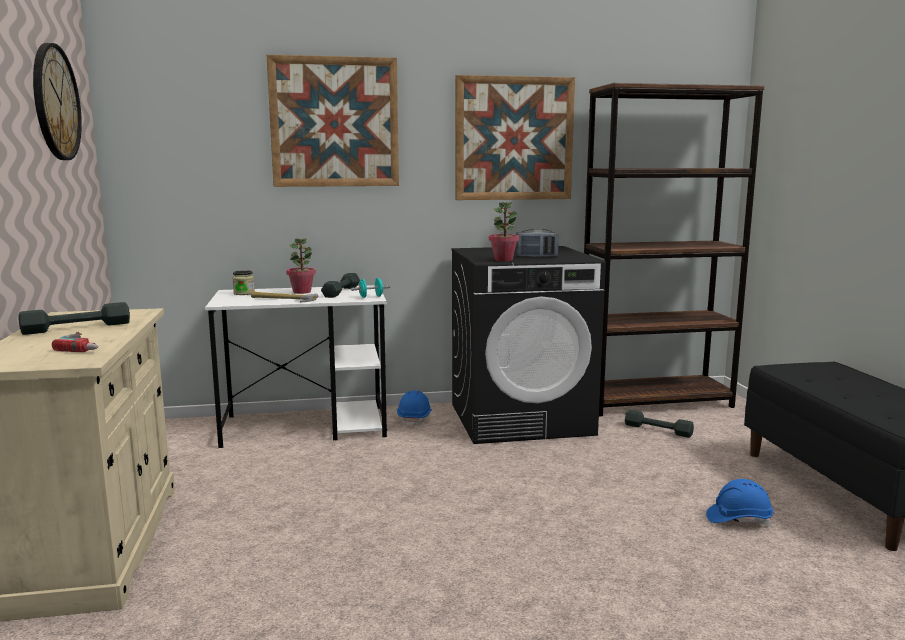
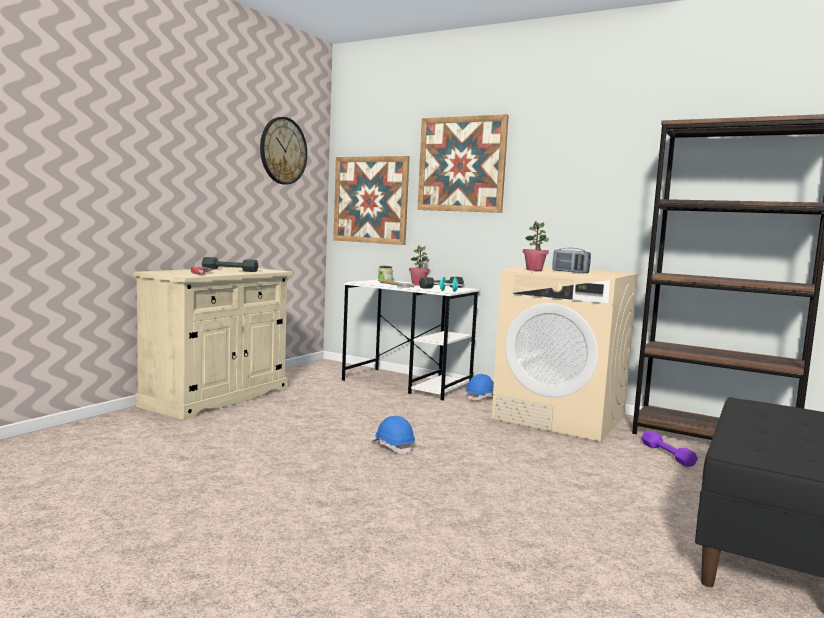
camera: 40 degrees right, 5 degrees down
black washing machine [451,246,606,444] -> beige washing machine [491,266,639,442]
picture [455,75,575,200] -> picture moved to [333,156,410,245]
grey dumbbell [625,410,694,438] -> purple dumbbell [641,431,698,467]
blue hard hat [706,479,773,526] -> blue hard hat moved to [372,416,415,454]

